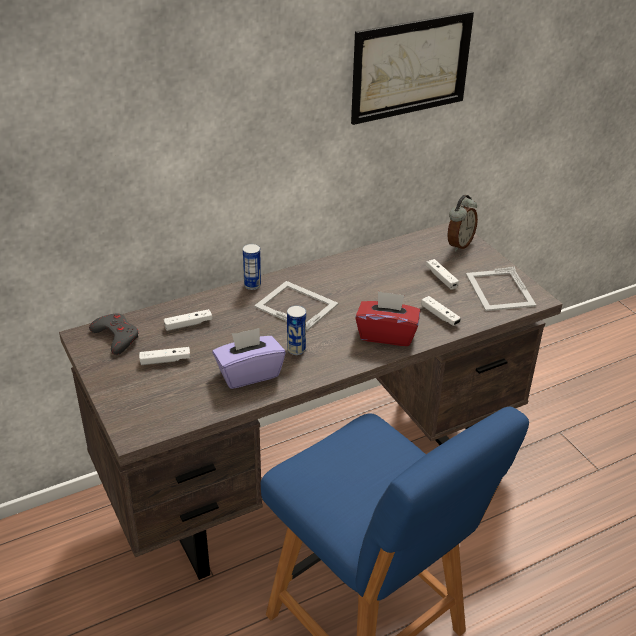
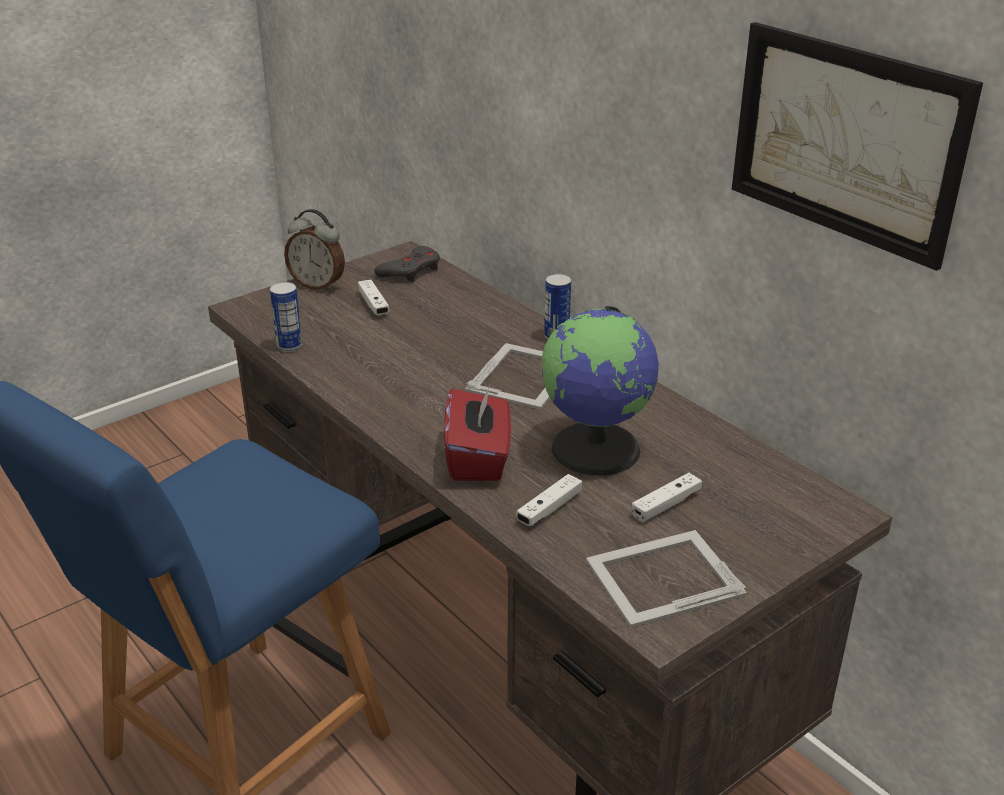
camera: 80 degrees right, 5 degrees down
white game controller [164,309,212,331] -> none
purple tissue box [212,328,285,389] -> none
can [287,305,306,355] -> can moved to [270,282,302,352]
alarm clock [447,195,478,252] -> alarm clock moved to [284,209,345,291]
none -> globe [542,306,659,476]

